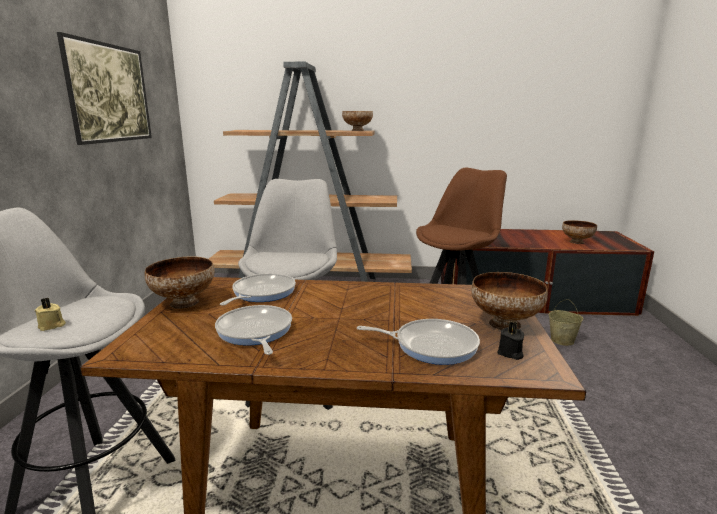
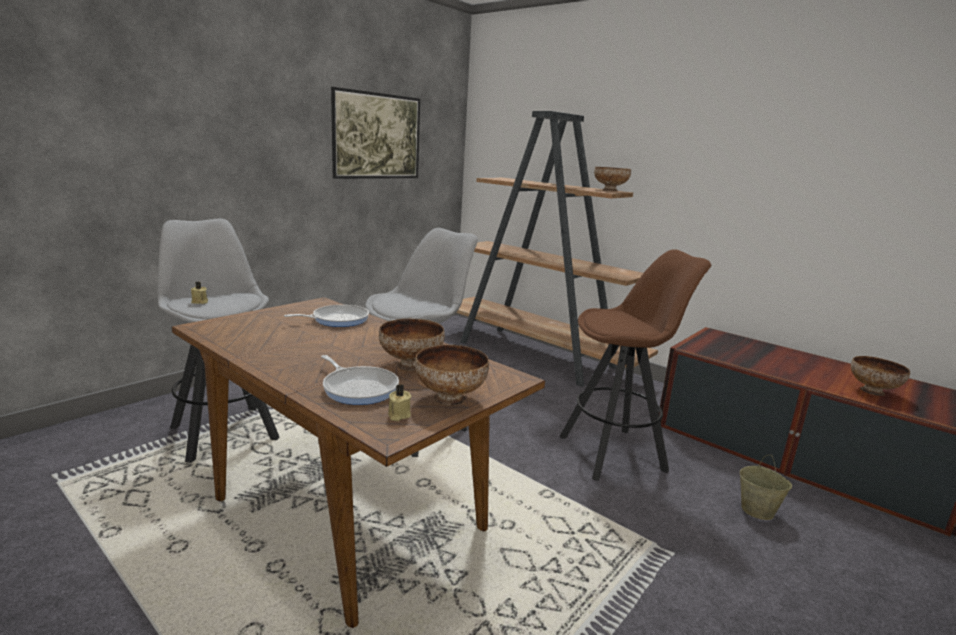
camera: 35 degrees right, 0 degrees up
bowl [145,256,215,309] -> bowl moved to [379,319,445,371]
frying pan [215,305,292,355] -> none
black candle [498,321,524,360] -> beige candle [388,384,412,421]

